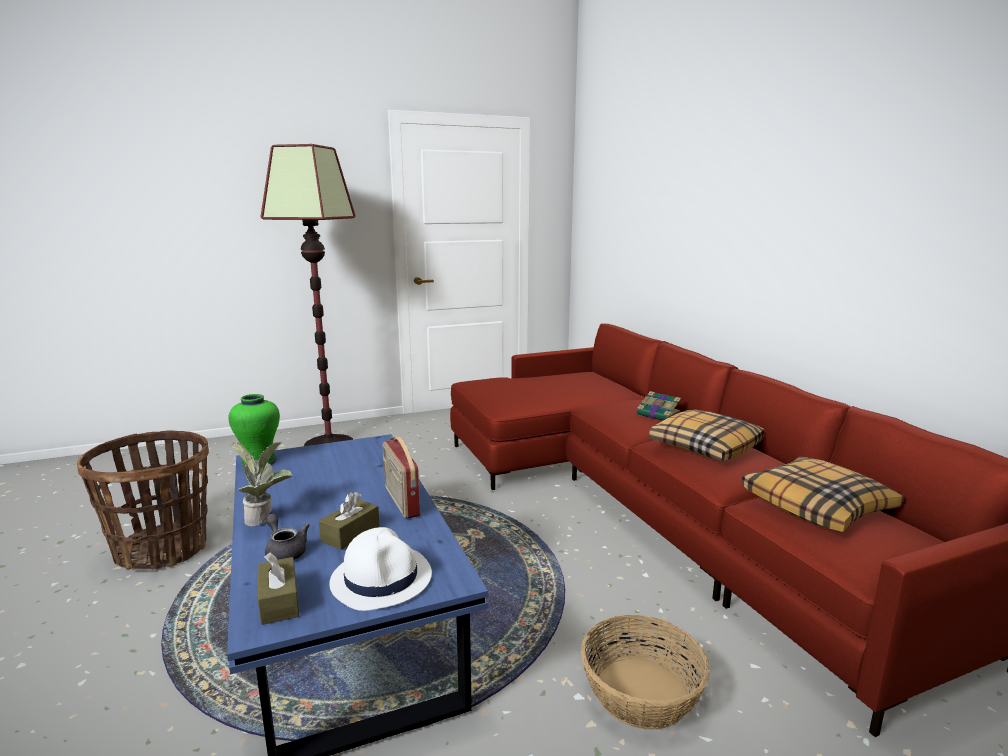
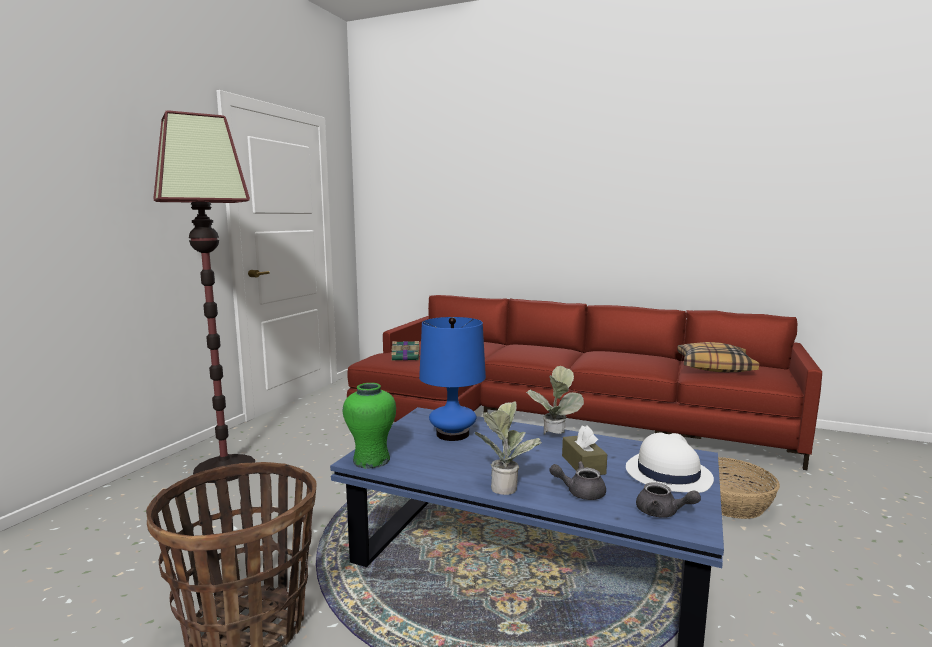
camera: 45 degrees left, 5 degrees down
brown tissue box [258,553,299,625] -> grey teapot [636,482,701,518]
radio [383,436,420,519] -> potted plant [526,366,584,435]
book [637,391,681,421] -> book moved to [391,341,420,361]
pillow [649,409,764,461] -> none
none -> blue table lamp [419,317,486,441]

